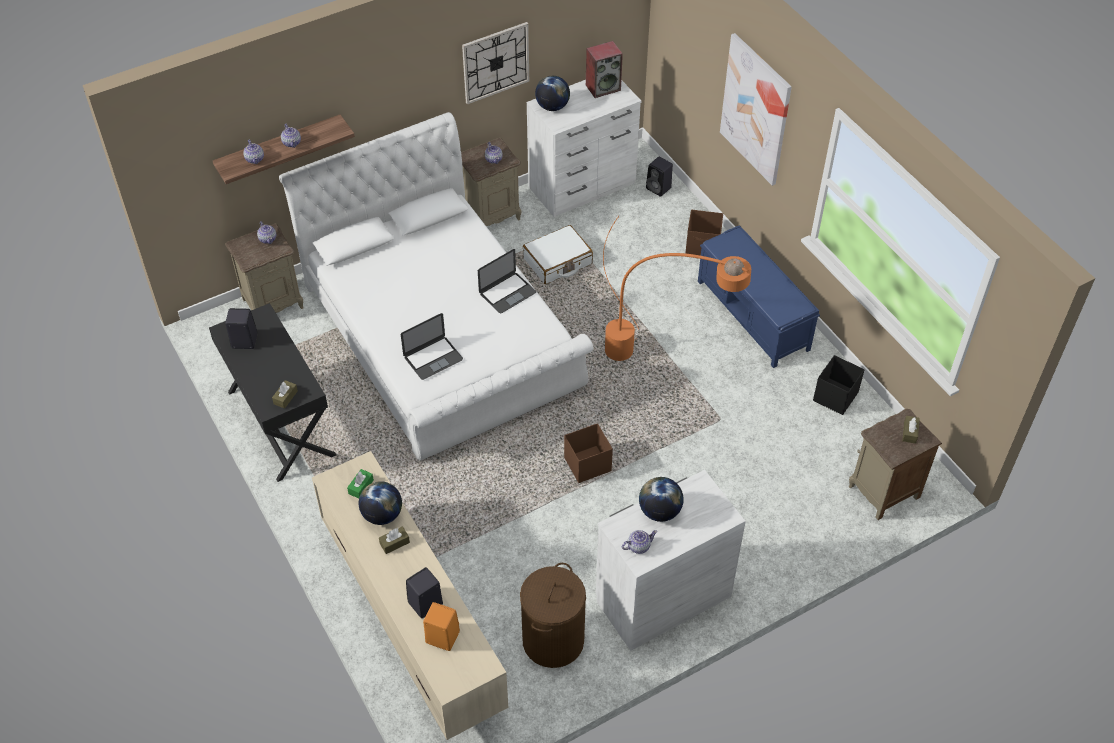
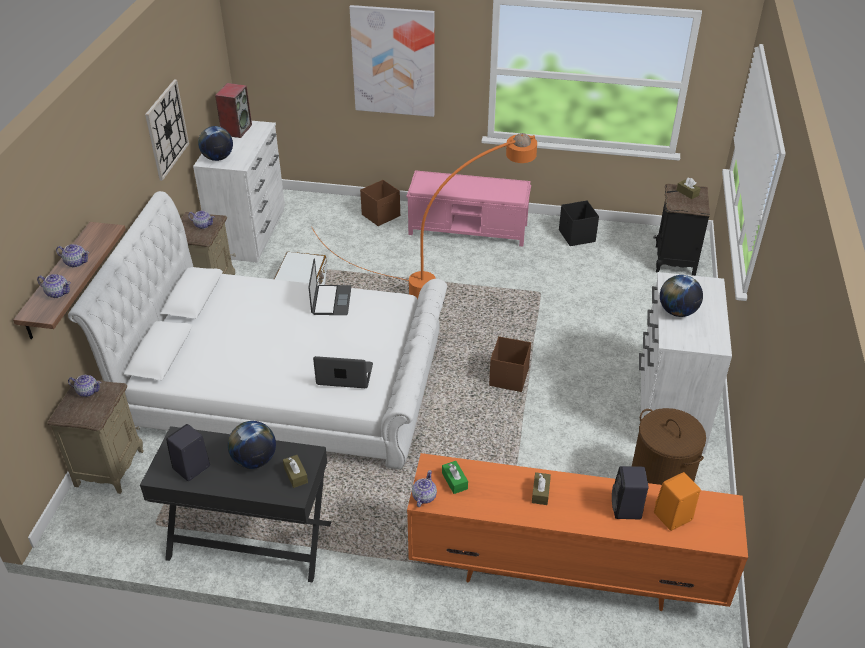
camera: 50 degrees left, 10 degrees down
beige cabinet [312,451,508,740] -> orange cabinet [407,453,748,611]
globe [359,481,402,525] -> globe moved to [228,421,276,469]
laptop [401,313,463,380] -> laptop turned 90 degrees counterclockwise [313,356,373,388]
teapot [622,530,657,554] -> teapot moved to [412,470,437,507]
black speaker [646,157,673,197] -> none
blue bench [698,225,820,368] -> pink bench [406,170,531,247]
beige nightstand [849,409,942,520] -> black nightstand [654,184,710,276]

